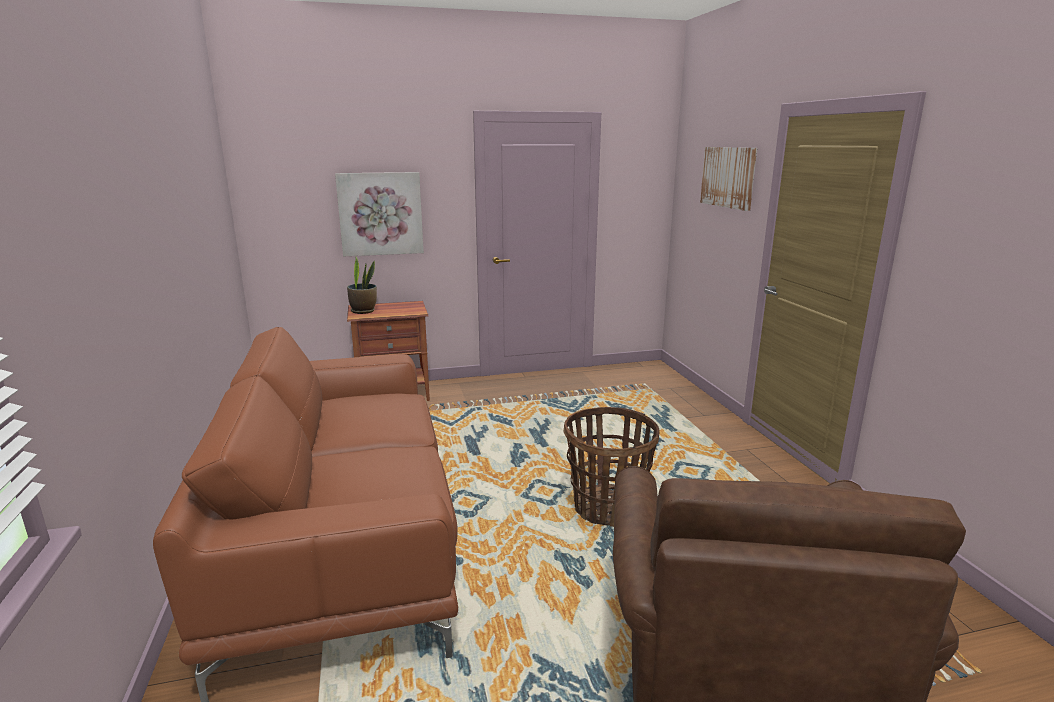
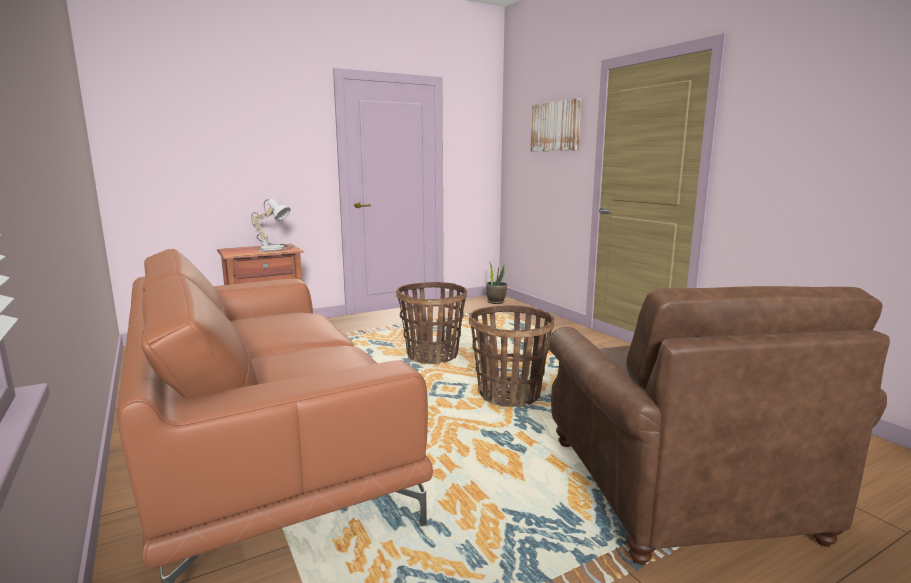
camera: 15 degrees left, 5 degrees down
picture [335,172,424,256] -> none
potted plant [347,257,377,314] -> potted plant moved to [486,263,507,304]
none -> table lamp [251,198,294,252]
none -> basket [396,282,467,364]

